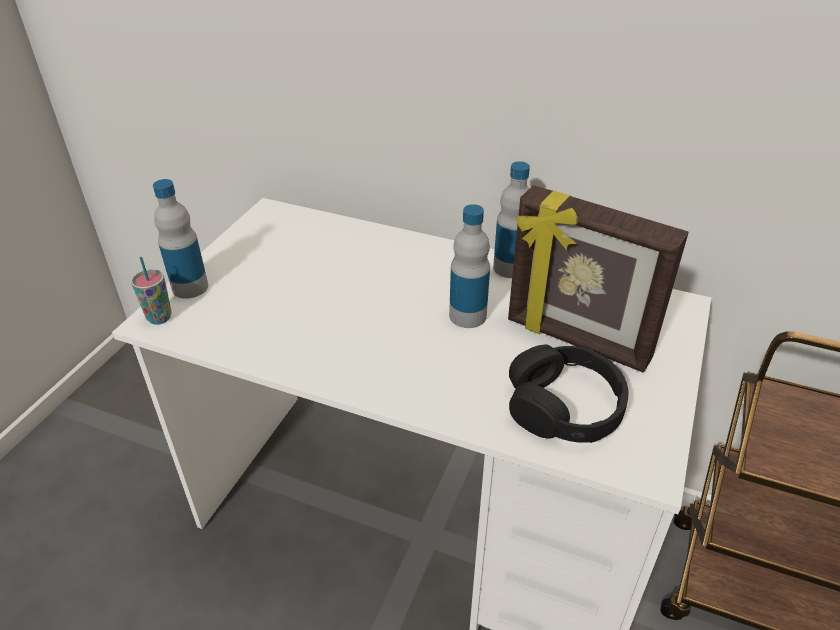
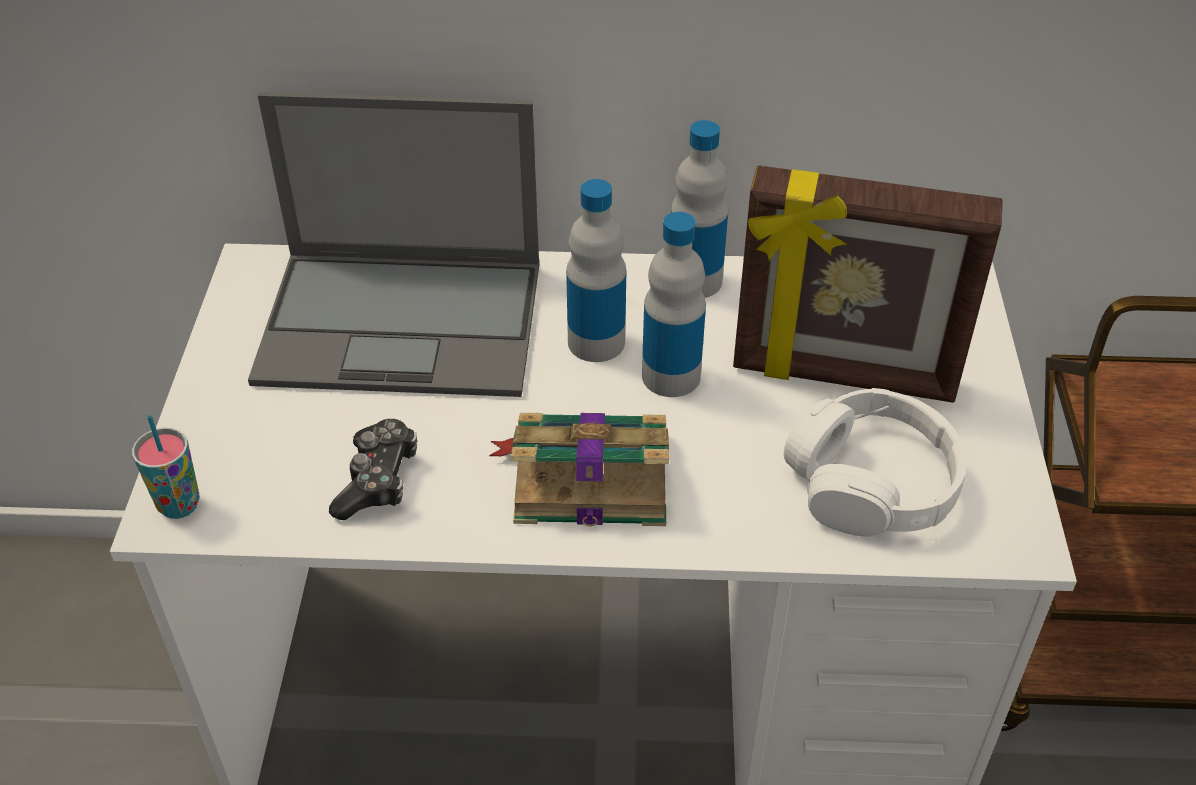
camera: 20 degrees left, 5 degrees up
bottle [153,179,208,299] -> bottle moved to [566,179,626,362]
black headphones [509,344,629,443] -> white headphones [784,388,967,537]
none -> laptop [248,92,539,397]
none -> game controller [329,419,417,520]
none -> book [489,413,669,527]

